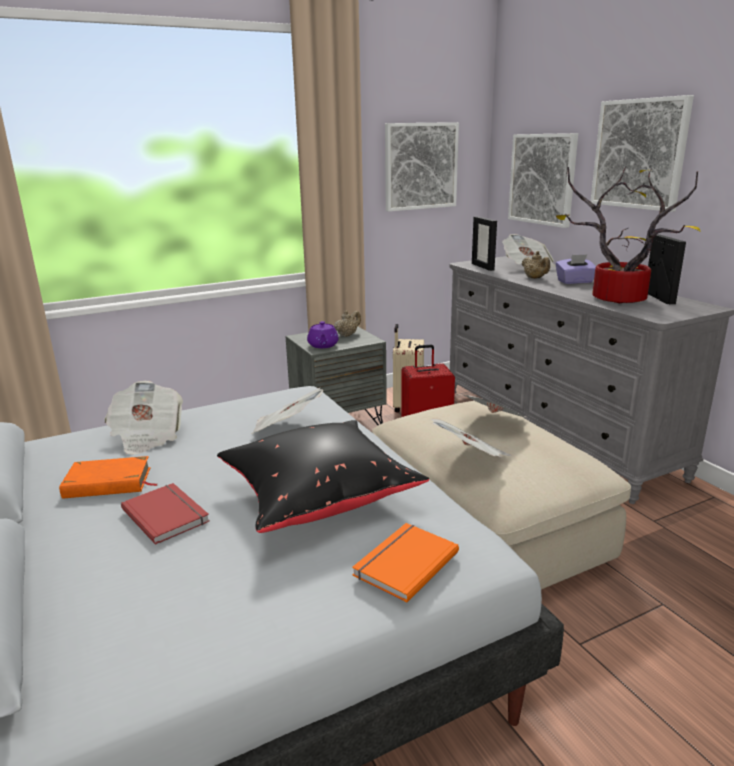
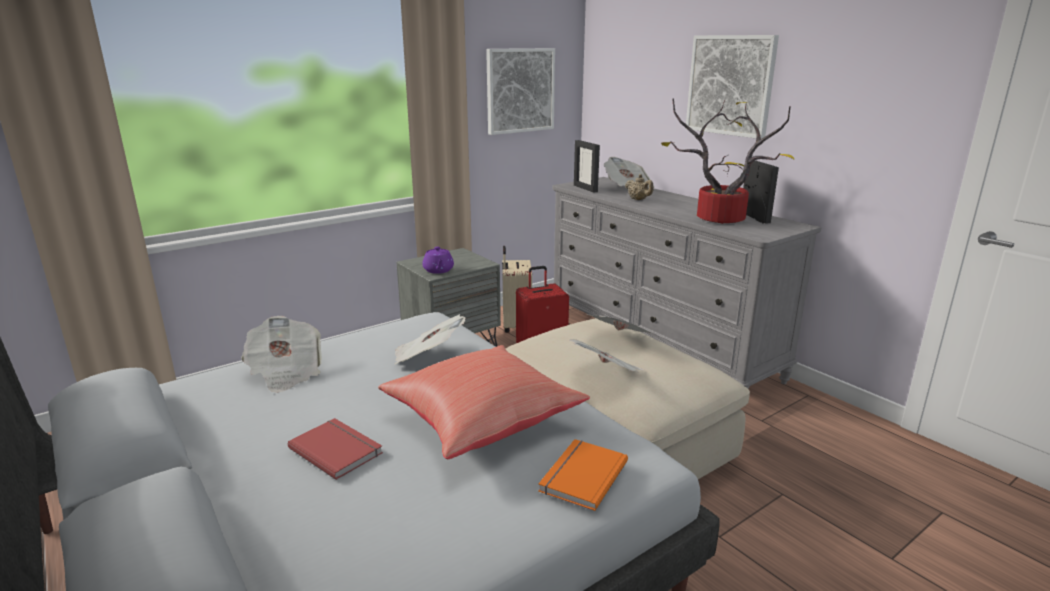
camera: 10 degrees left, 0 degrees up
orange book [59,456,157,499] -> none
black pillow [217,420,429,533] -> red pillow [378,345,590,459]
beige teapot [334,310,361,337] -> none
picture [508,133,578,228] -> none
purple tissue box [556,254,596,284] -> none

